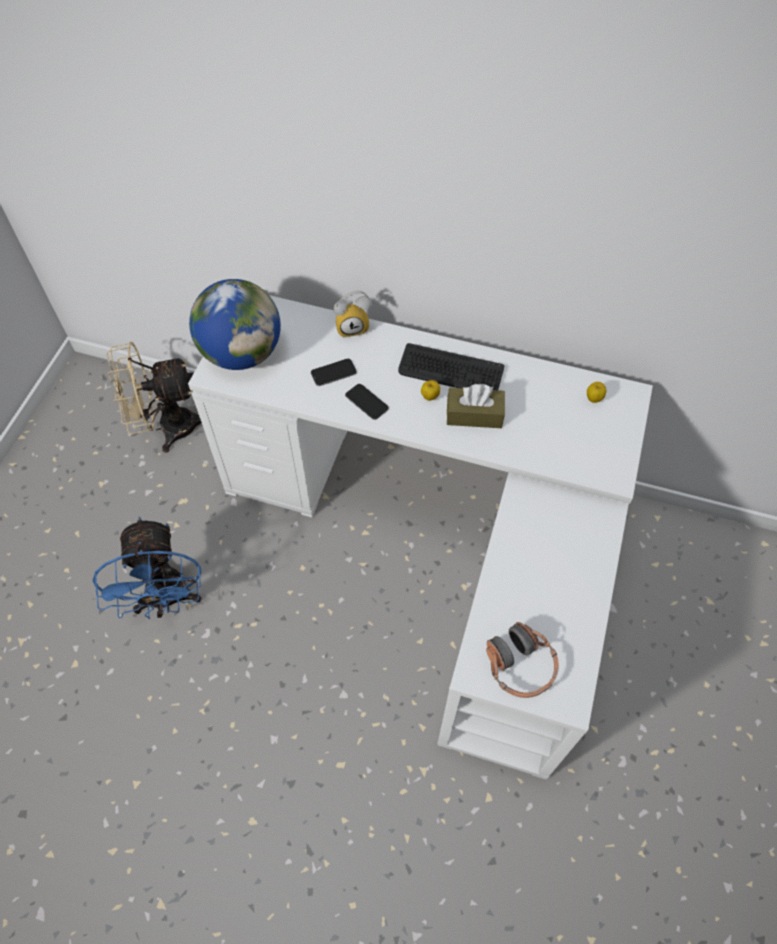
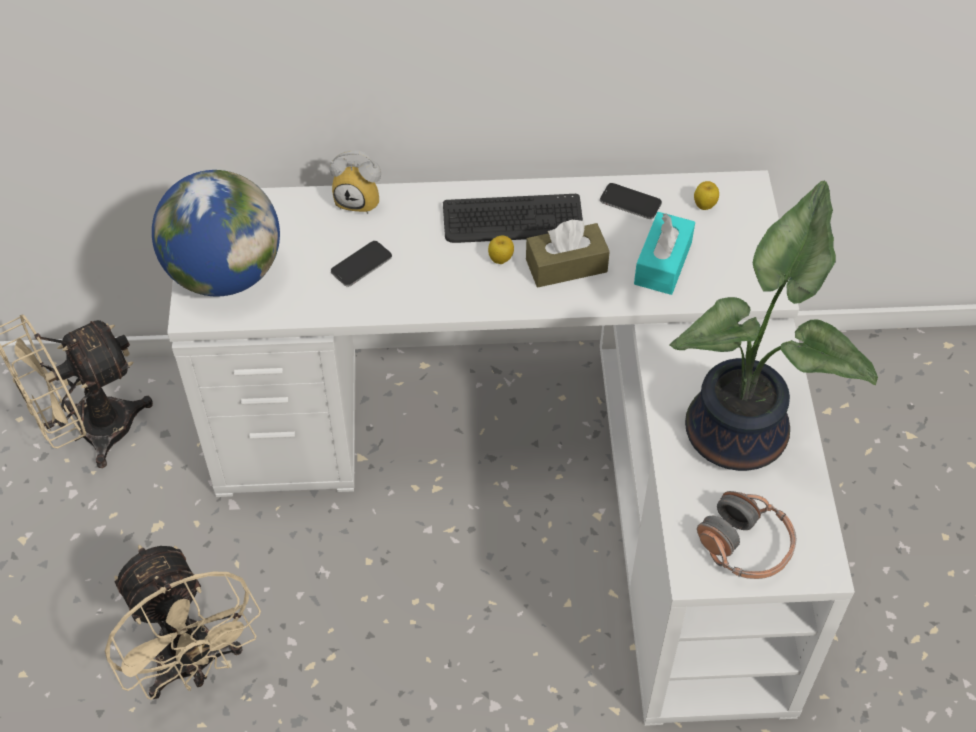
camera: 20 degrees left, 5 degrees down
blue fan [93,517,201,619] -> beige fan [105,545,261,700]
alarm clock [334,291,372,338] -> alarm clock turned 45 degrees clockwise [329,150,381,214]
phone [345,384,389,420] -> phone moved to [600,183,662,219]
none -> turquoise tissue box [634,212,695,295]
none -> potted plant [669,181,878,471]

